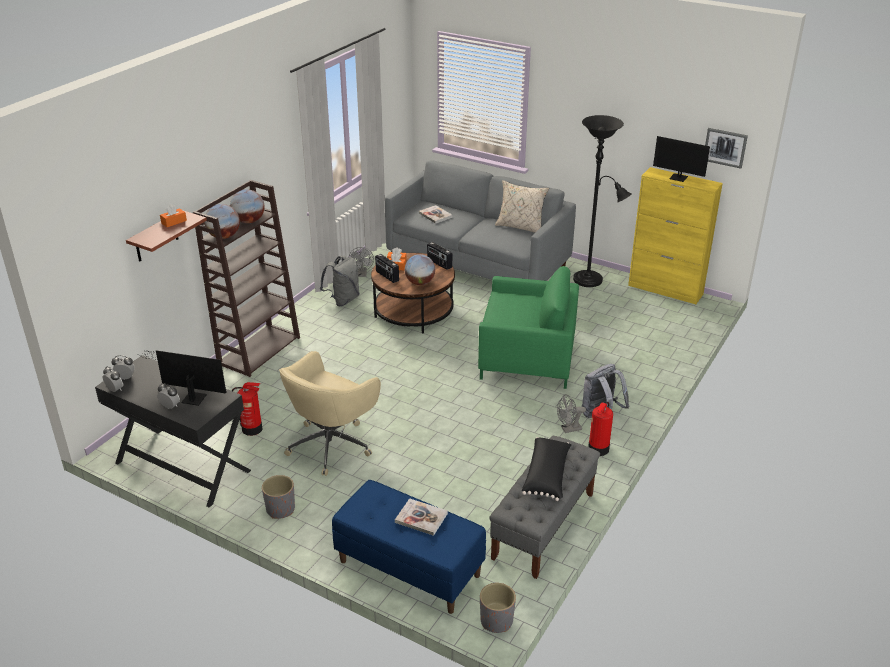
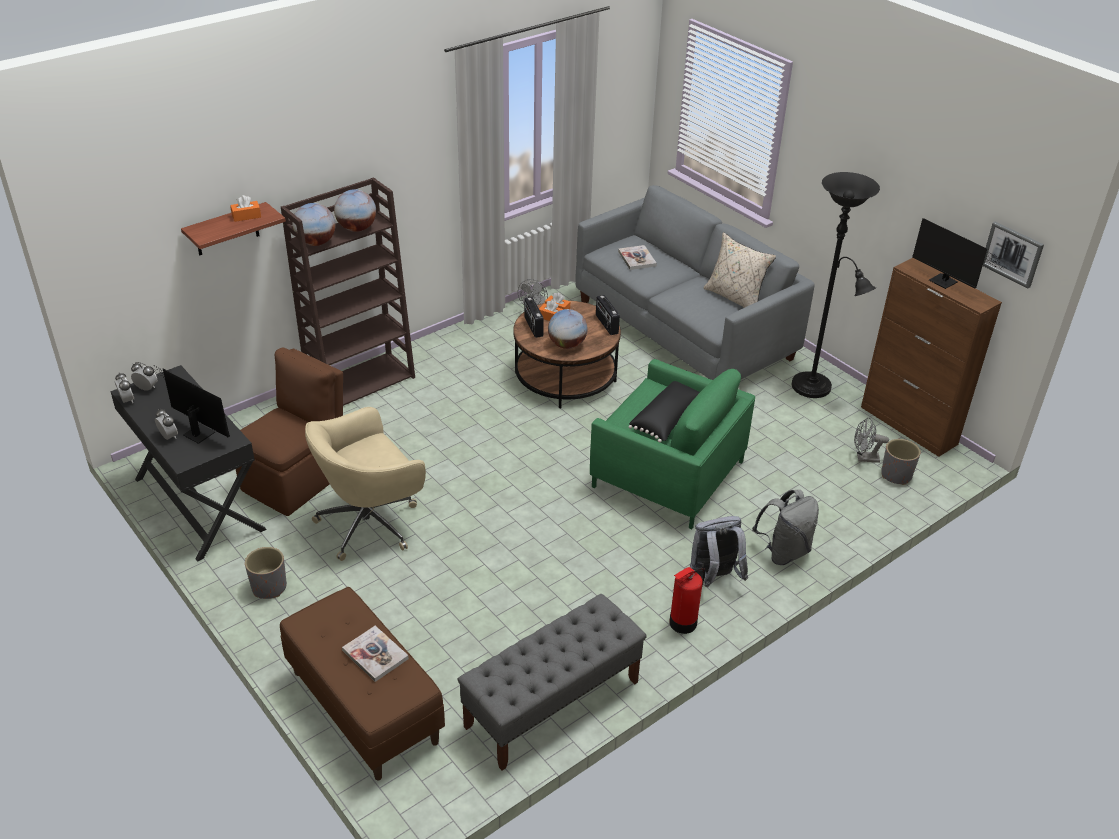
camera: 20 degrees right, 5 degrees up
fire extinguisher [232,382,263,436] -> brown chair [236,348,343,516]
grey backpack [320,255,360,306] -> grey backpack moved to [752,490,819,565]
blue bench [332,480,486,614] -> brown bench [280,587,445,780]
grey planter [480,583,516,633] -> grey planter moved to [881,439,921,485]
black pillow [522,437,571,501] -> black pillow moved to [629,381,700,443]
grey fan [557,394,586,433] -> grey fan moved to [854,418,889,463]
yellow cabinet [628,167,723,304] -> brown cabinet [861,258,1002,457]

